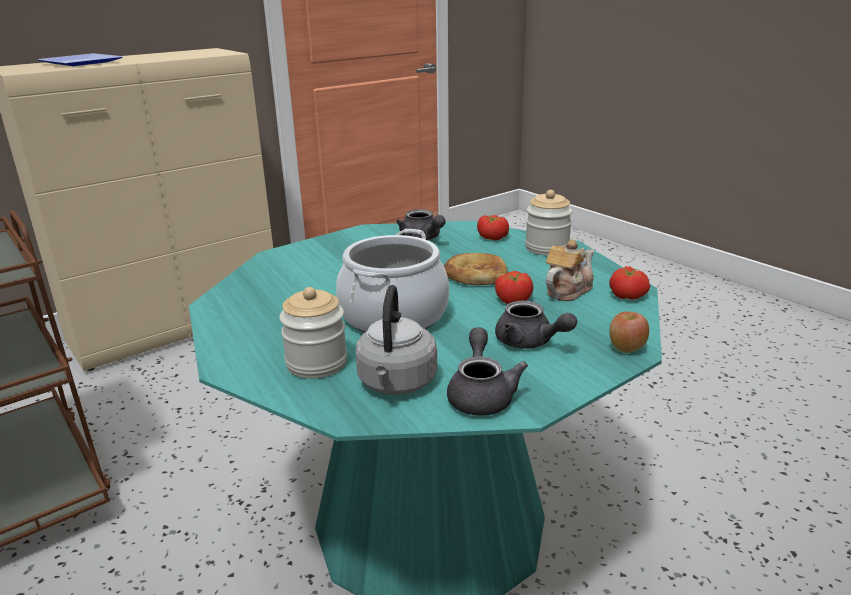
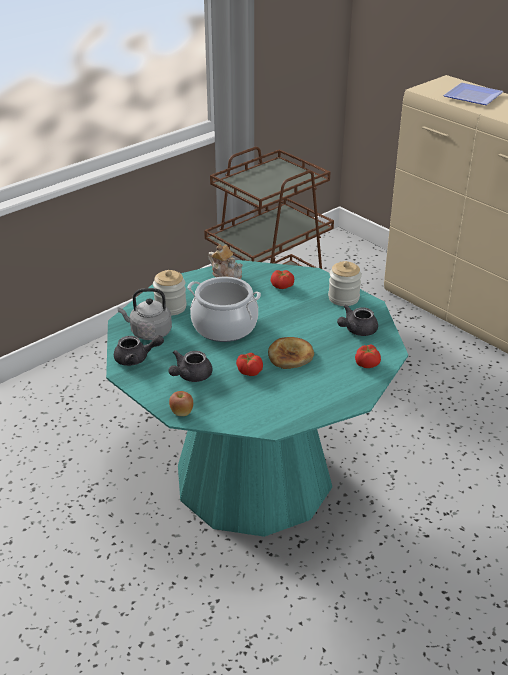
camera: 85 degrees right, 10 degrees up
jar [525,190,573,256] -> jar moved to [328,261,362,306]
teapot [546,239,594,301] -> teapot moved to [208,244,243,279]
tomato [609,266,650,300] -> tomato moved to [271,270,294,289]

